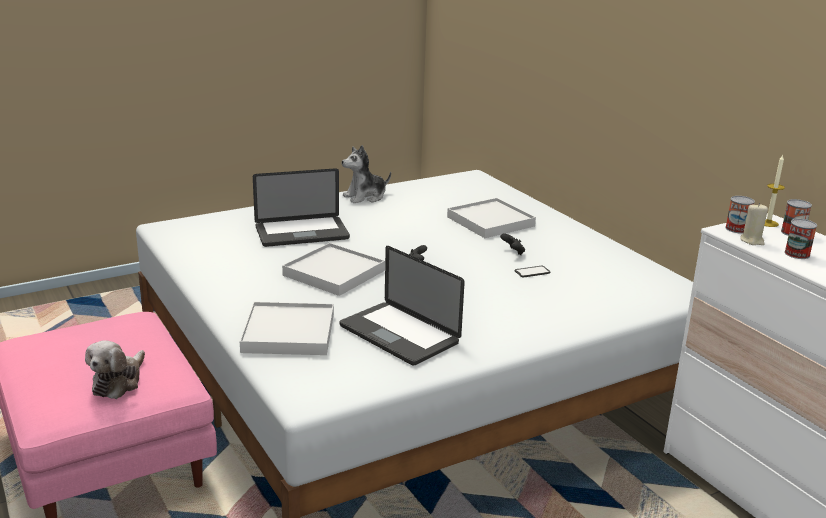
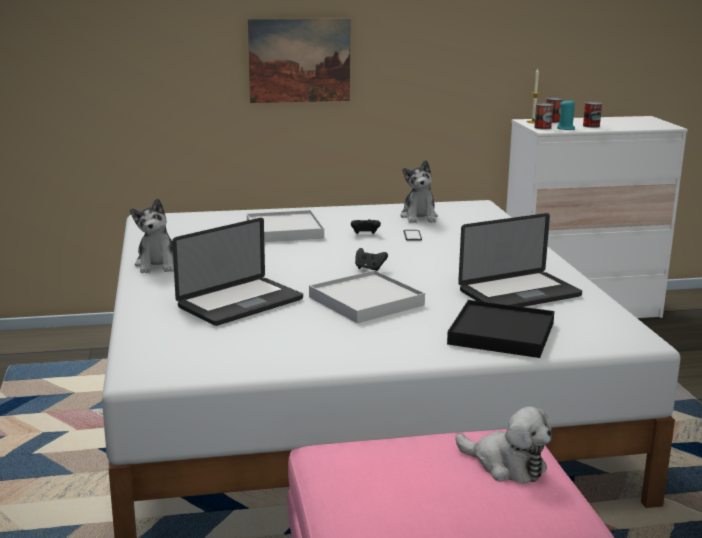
camera: 70 degrees left, 5 degrees down
white tray [240,302,334,355] -> black tray [447,300,554,358]
laptop [253,168,350,247] -> laptop turned 45 degrees clockwise [172,218,303,326]
beige candle [740,203,768,245] -> turquoise candle [557,99,575,130]
none -> picture [248,19,351,103]
none -> plush toy [400,160,438,223]

